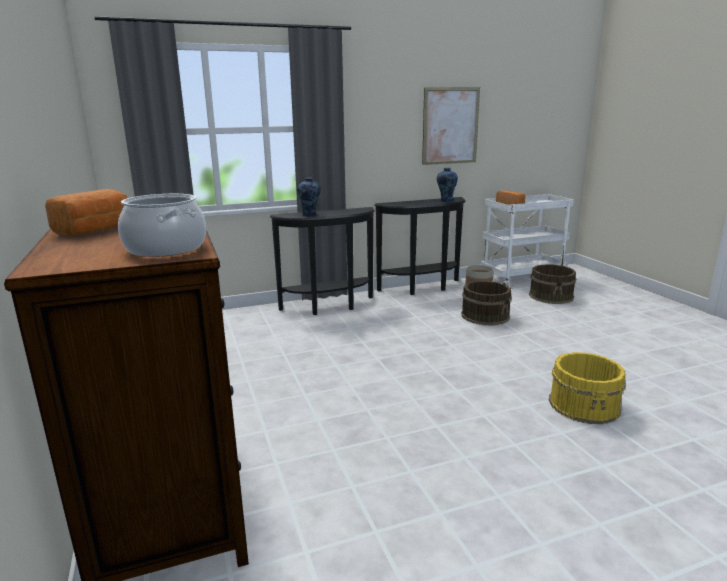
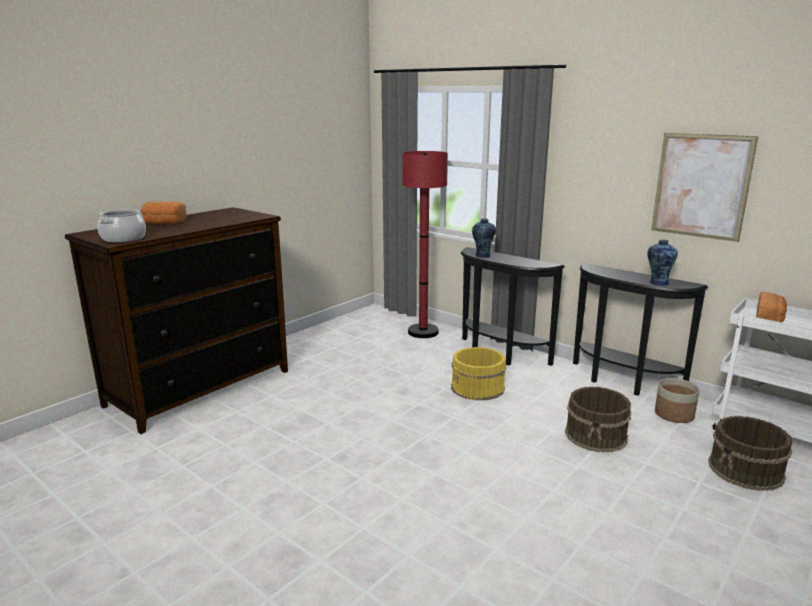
camera: 60 degrees right, 0 degrees up
yellow bucket [549,352,626,424] -> yellow bucket moved to [451,347,506,401]
none -> red floor lamp [402,151,448,338]

